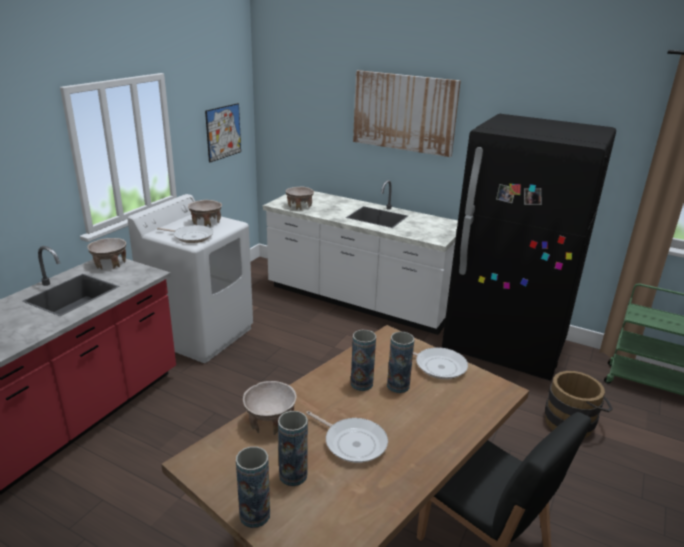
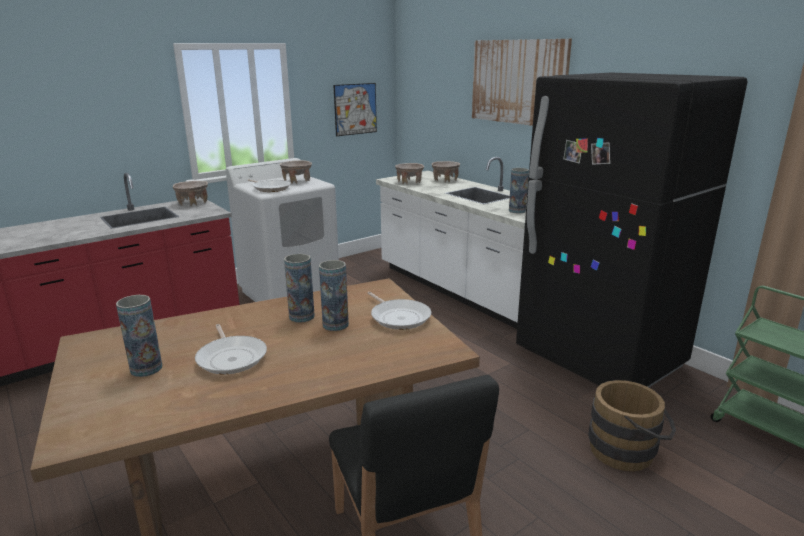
camera: 25 degrees right, 5 degrees down
vase [236,446,270,528] -> vase moved to [509,168,529,213]
beige bowl [243,381,297,435] -> beige bowl moved to [432,161,460,182]

